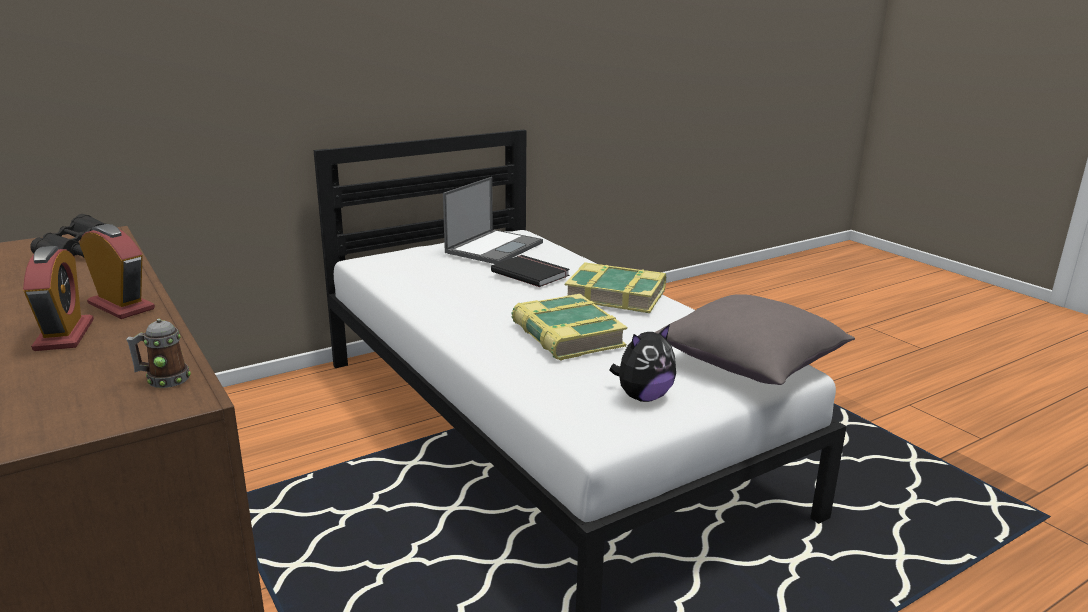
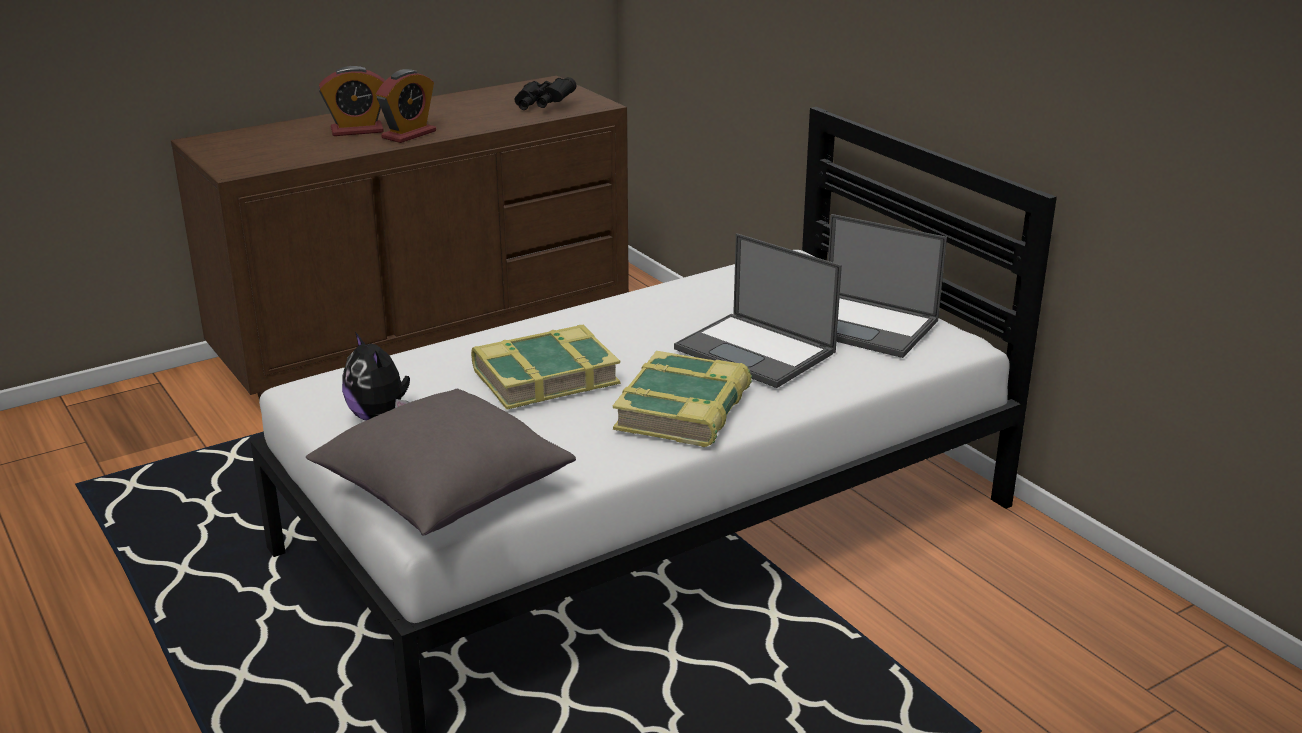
camera: 90 degrees right, 5 degrees up
mug [126,319,191,388] -> none
black book [491,255,570,287] -> laptop [674,233,842,388]

